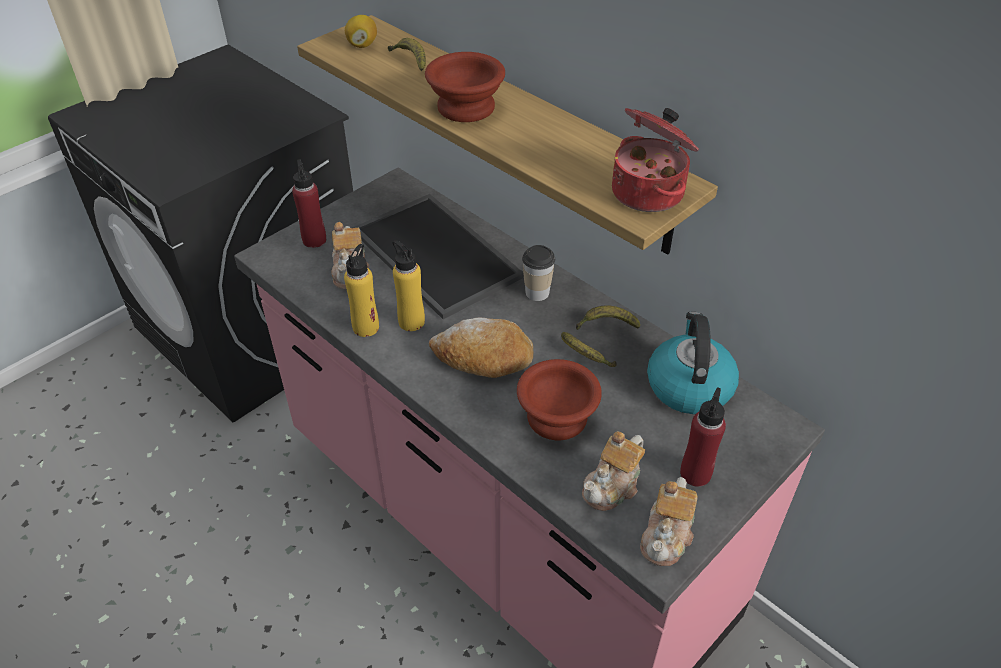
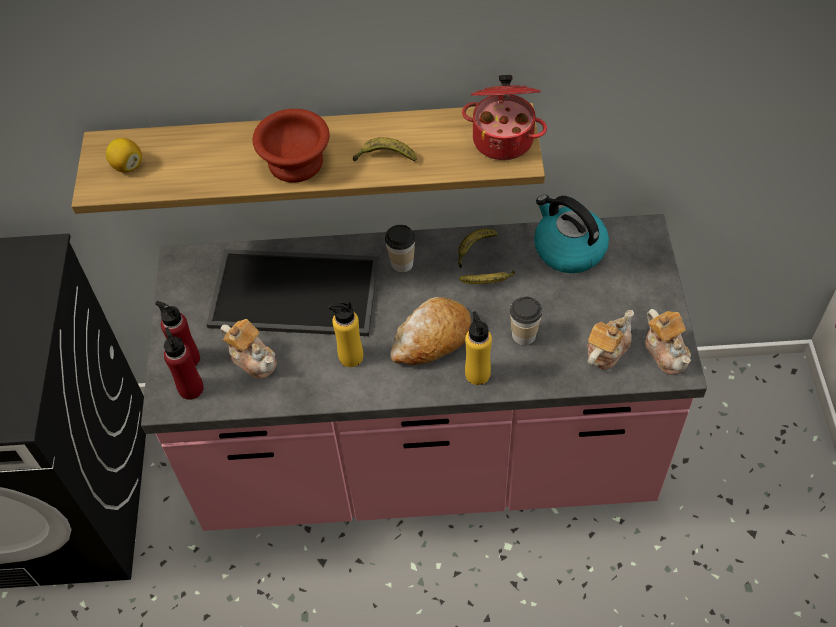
camera: 45 degrees left, 10 degrees up
yellow bottle [344,244,379,337] -> yellow bottle moved to [465,311,492,385]
banana [388,38,426,71] -> banana moved to [353,137,417,162]
brown bowl [517,359,602,440] -> cup [510,296,542,345]
teapot [582,431,645,511] -> teapot turned 135 degrees counterclockwise [587,310,634,370]
red bottle [680,387,726,487] -> red bottle moved to [164,327,204,400]

